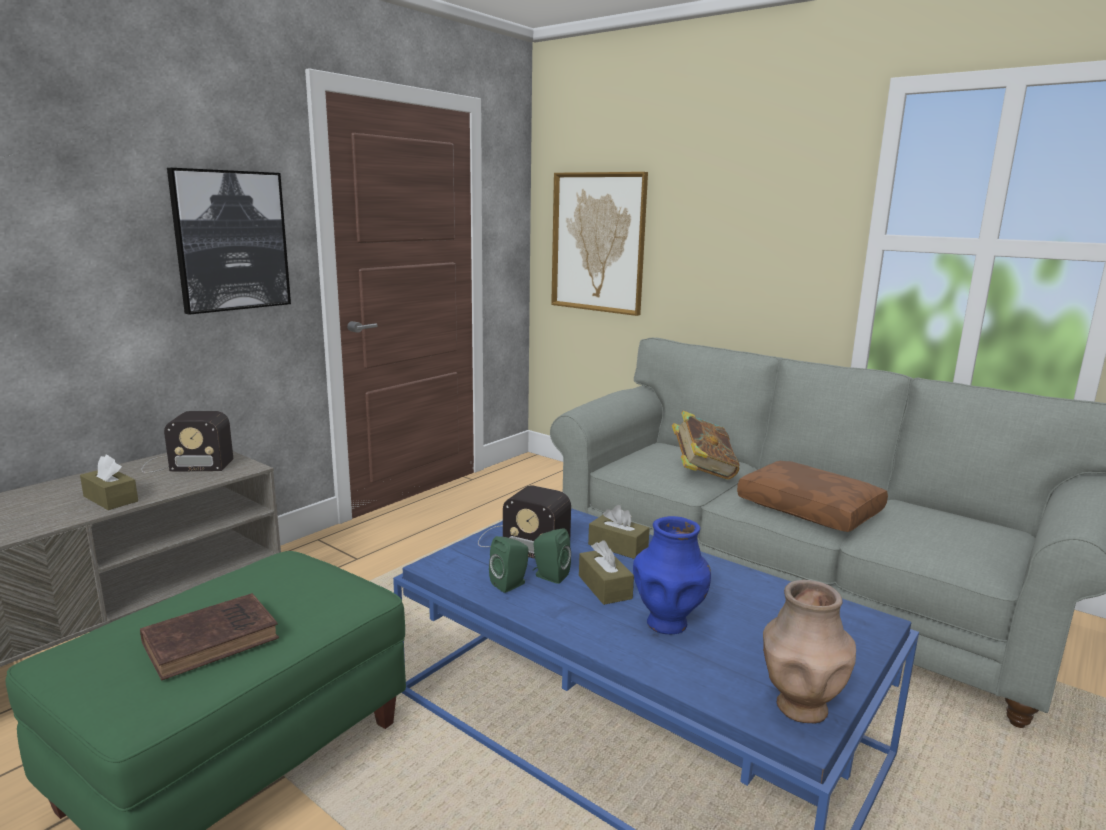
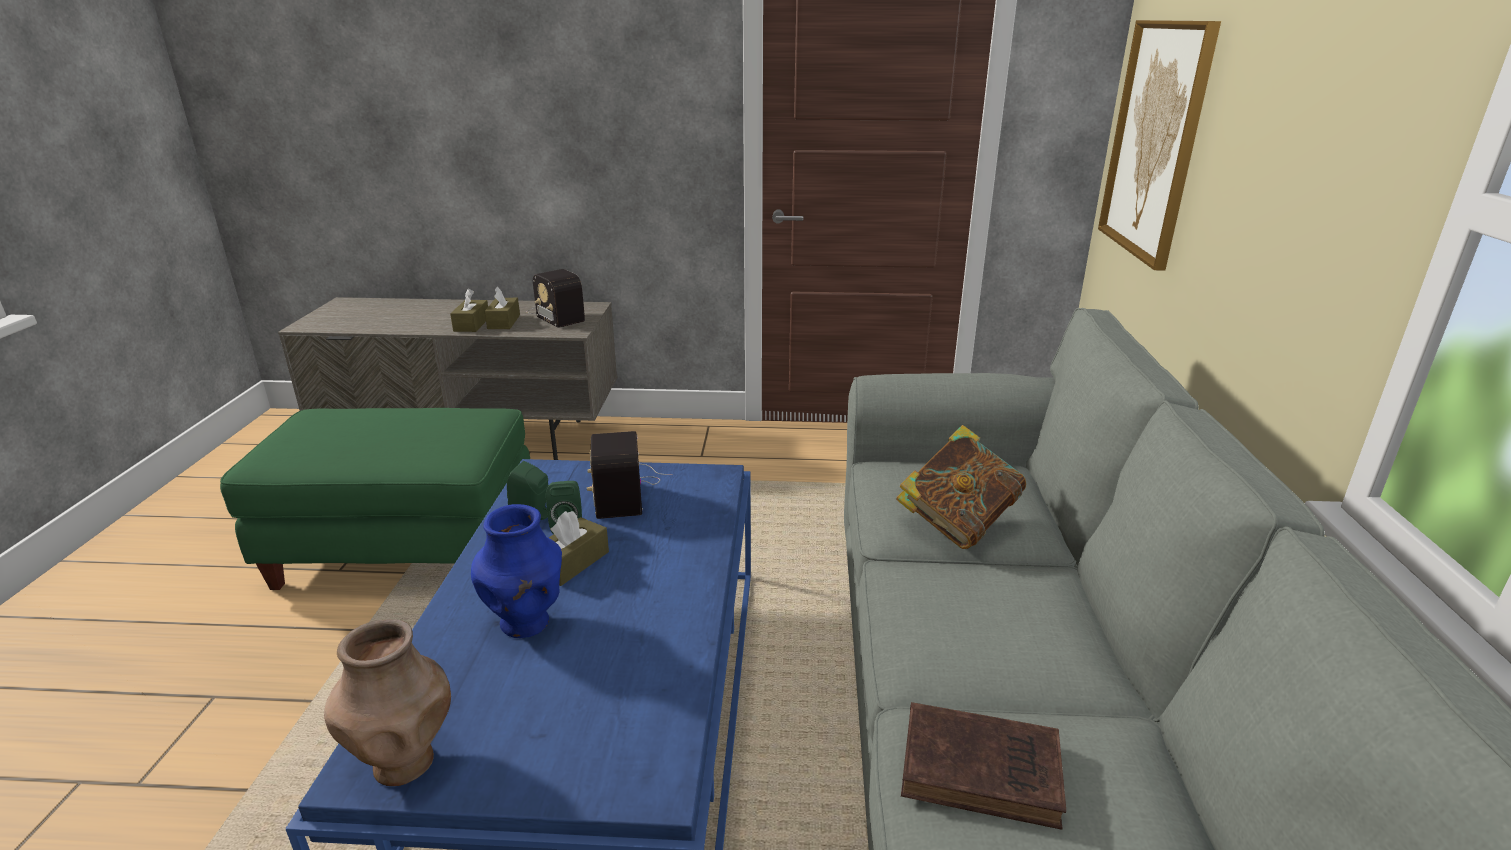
camera: 55 degrees right, 10 degrees up
brown book [140,593,279,681] -> brown book moved to [901,702,1066,830]
picture [167,168,291,315] -> none
brown tissue box [588,505,650,559] -> brown tissue box moved to [484,287,520,329]
brown pillow [737,461,888,532] -> none

